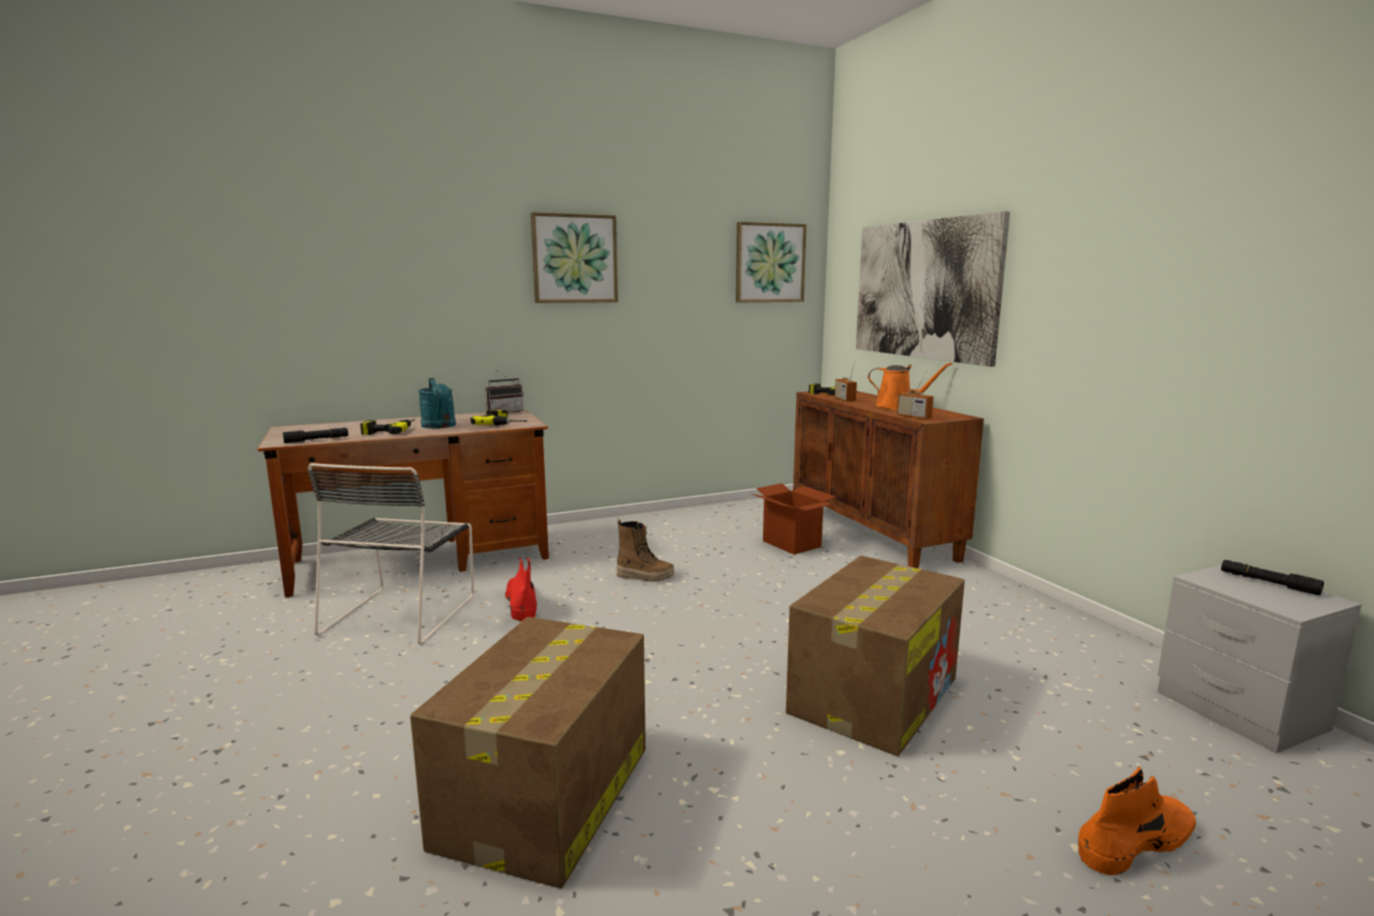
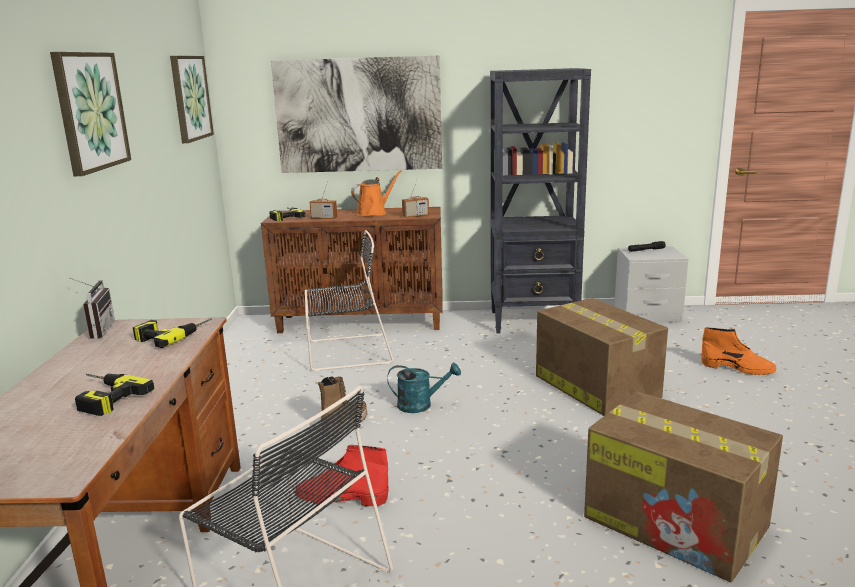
camera: 65 degrees left, 5 degrees up
black flashlight [283,428,348,443] -> none
turquoise watering can [418,378,456,429] -> turquoise watering can moved to [387,363,461,413]
cardboard box [752,483,836,555] -> black chair [305,230,393,371]
orange boot [1078,766,1196,875] -> orange boot turned 120 degrees clockwise [701,327,776,375]
none -> black bookcase [490,68,591,333]

